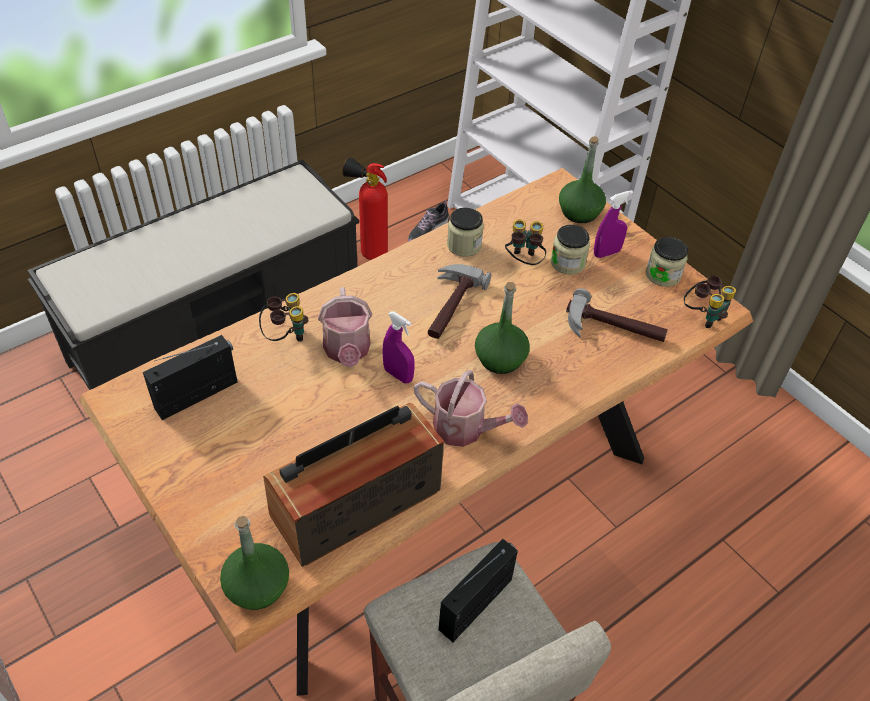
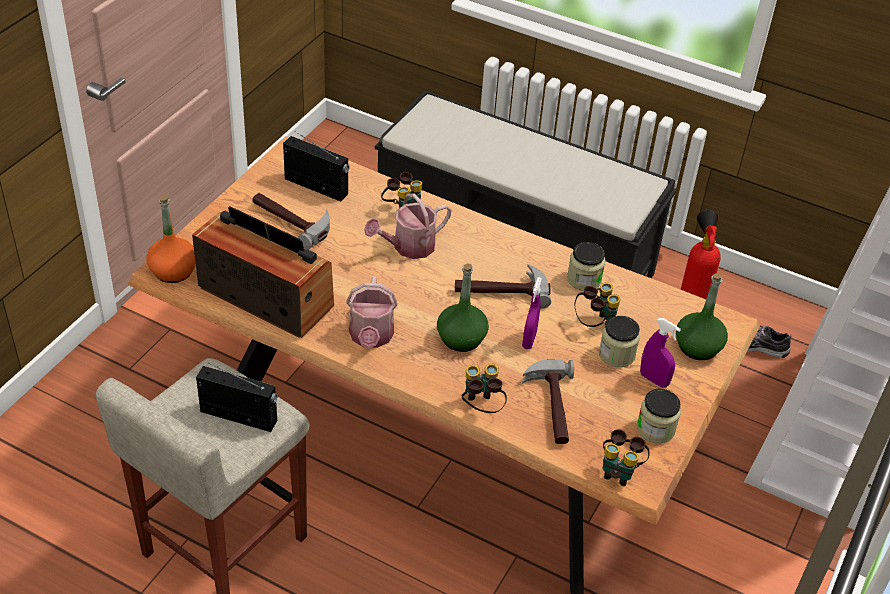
camera: 65 degrees right, 5 degrees down
green bottle [220,516,289,610] -> orange bottle [146,196,196,283]
purple spray bottle [382,311,415,383] -> purple spray bottle moved to [522,277,542,349]
none -> hammer [252,193,330,249]
none -> binoculars [461,364,507,413]

